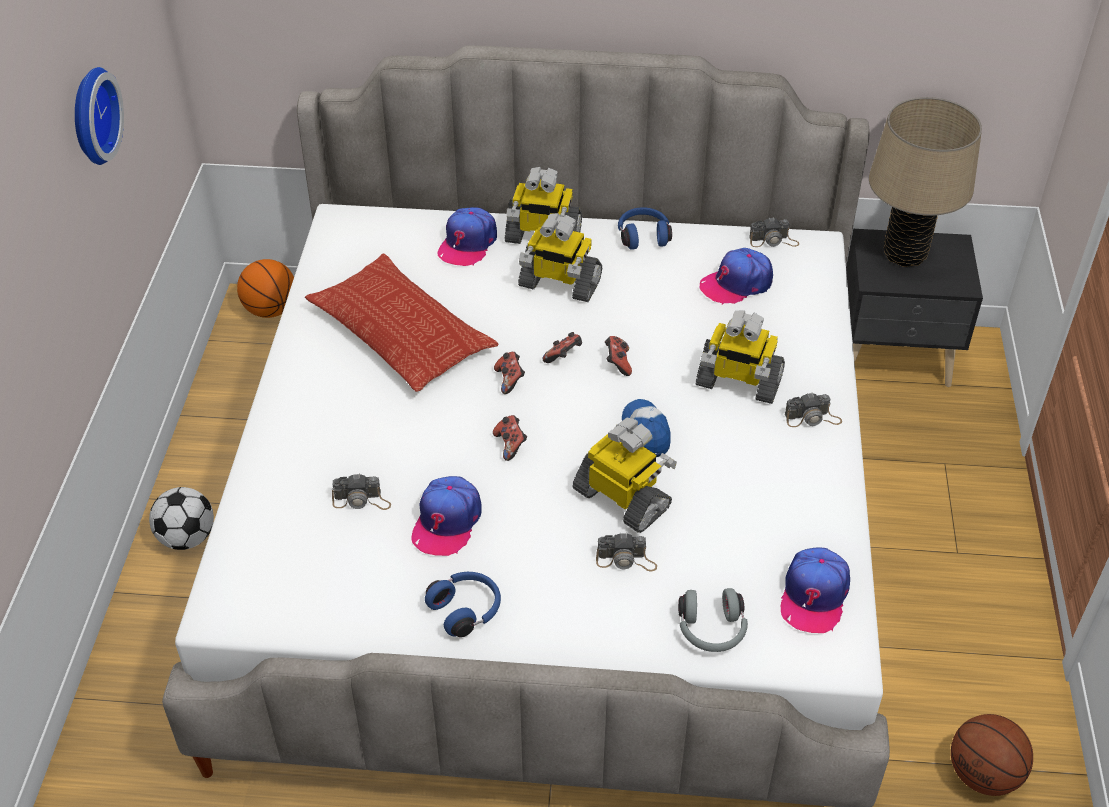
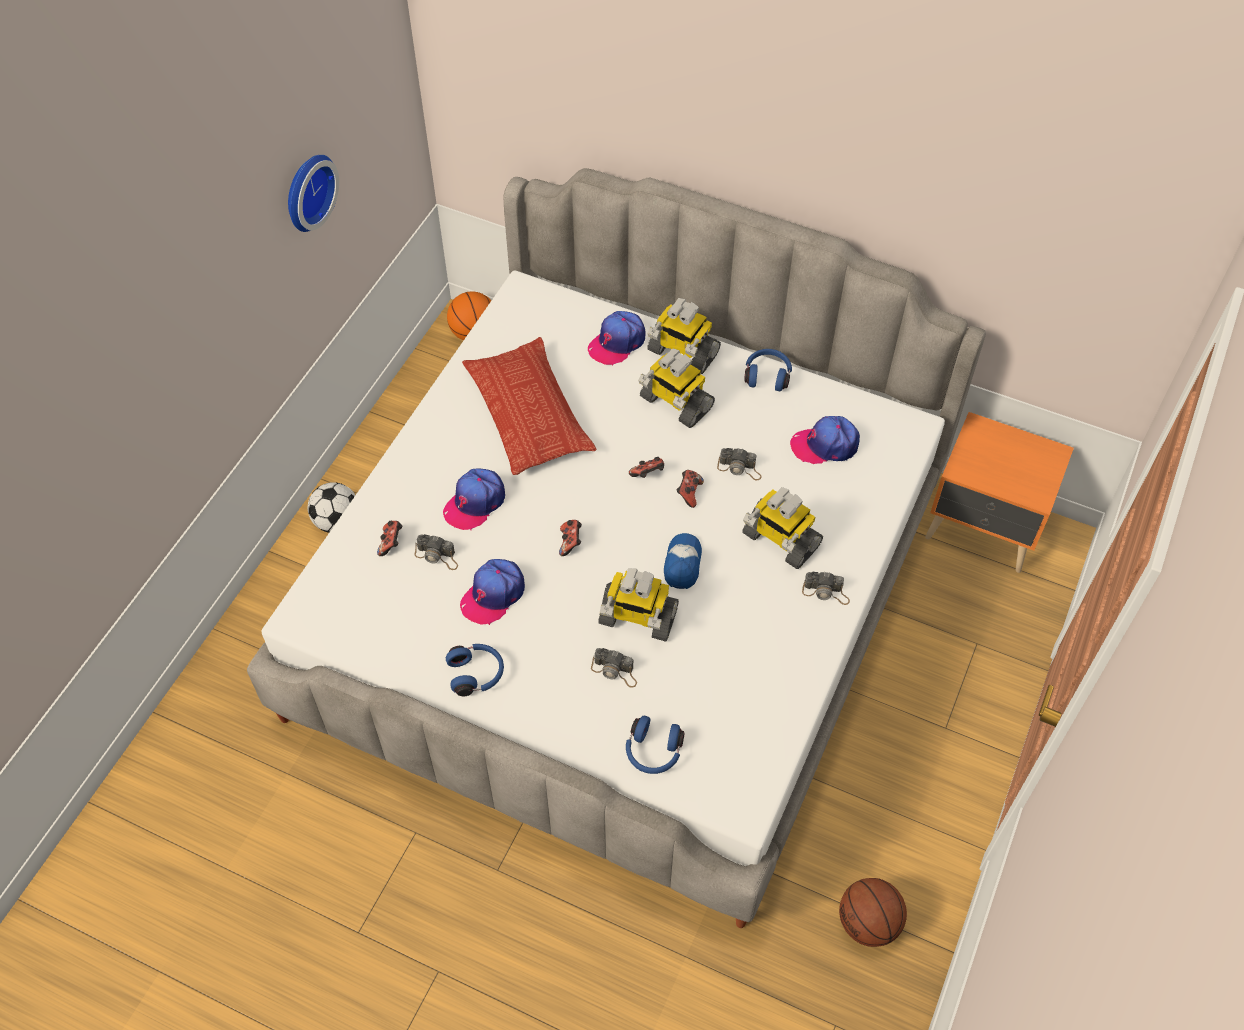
camera: 20 degrees right, 10 degrees up
game controller [494,352,525,394] -> game controller moved to [377,521,403,556]
toy robot [572,417,677,533] -> toy robot turned 135 degrees clockwise [598,568,679,642]
grey headphones [678,588,748,652] -> blue headphones [626,716,684,774]
camera [749,217,799,247] -> camera moved to [717,448,761,480]
cap [781,548,850,633] -> cap moved to [443,469,505,530]
black nightstand [846,229,983,387] -> orange nightstand [925,412,1074,573]
beige table lamp [869,97,982,267] -> none

